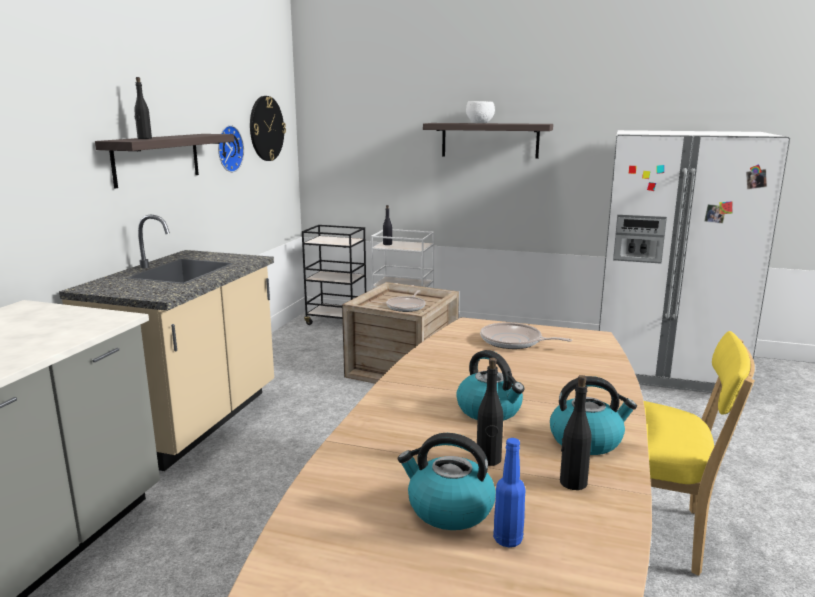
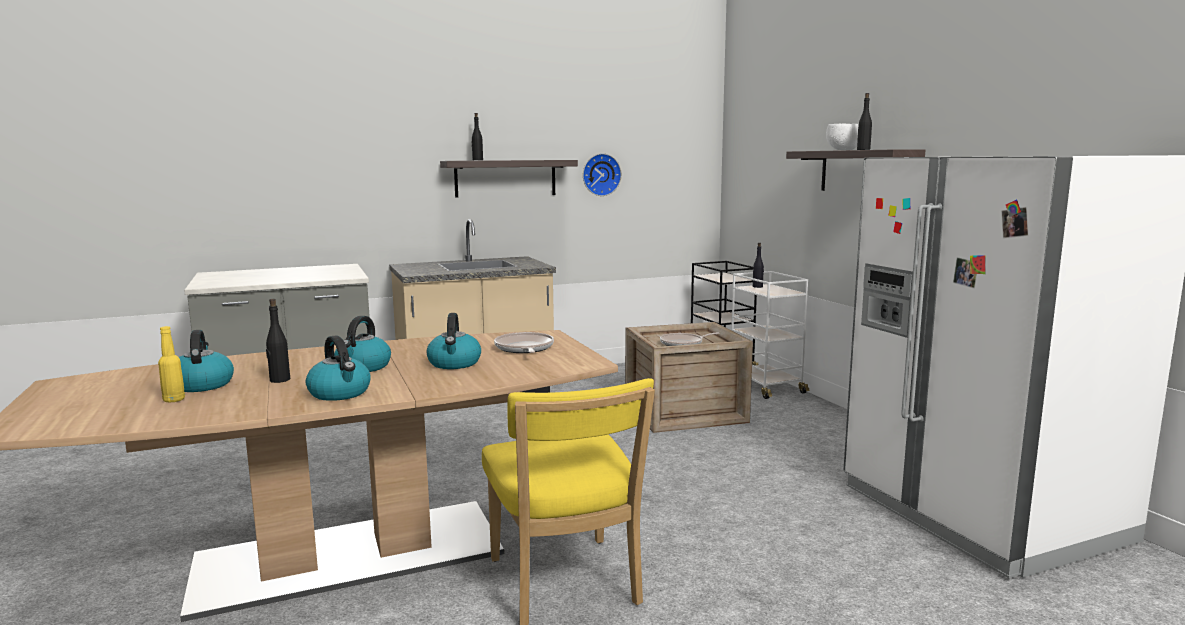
camera: 50 degrees right, 5 degrees down
wall clock [250,96,286,161] -> none
blue bottle [493,438,526,547] -> yellow bottle [158,326,185,402]
black bottle [560,375,592,490] -> black bottle moved to [857,93,872,150]
none -> kettle [427,313,481,369]

